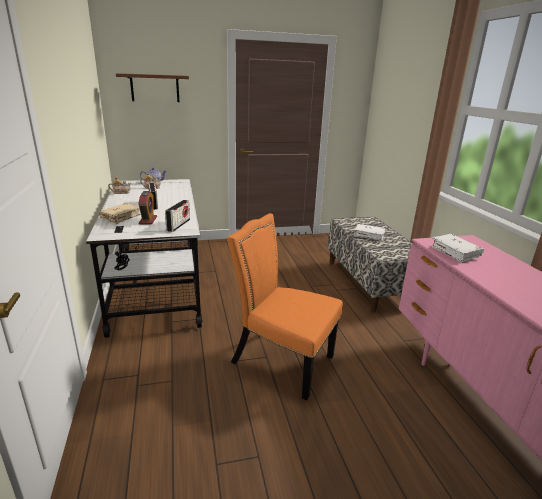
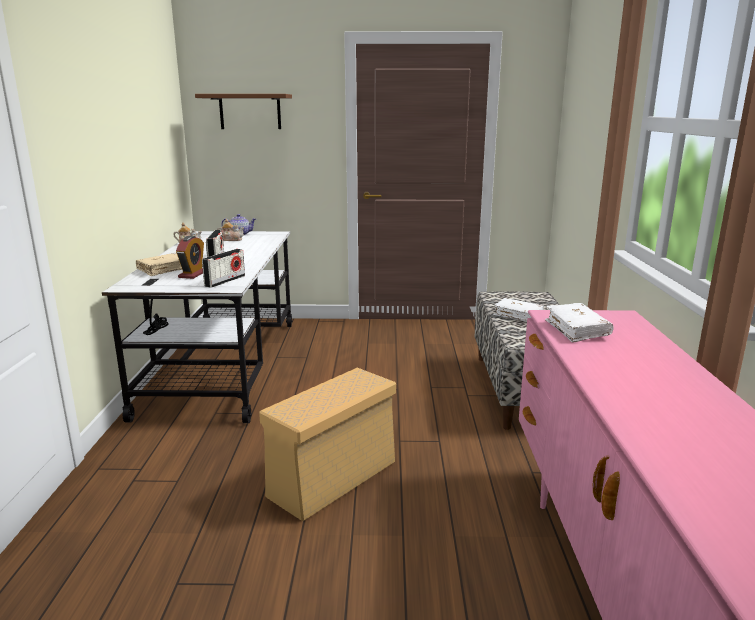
camera: 15 degrees right, 5 degrees down
orange chair [227,213,343,400] -> beige storage box [259,368,396,521]

